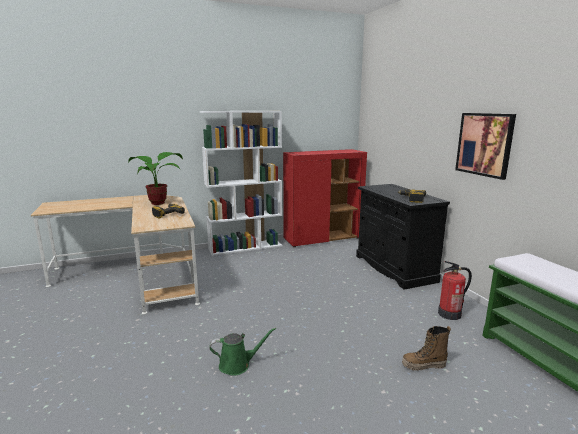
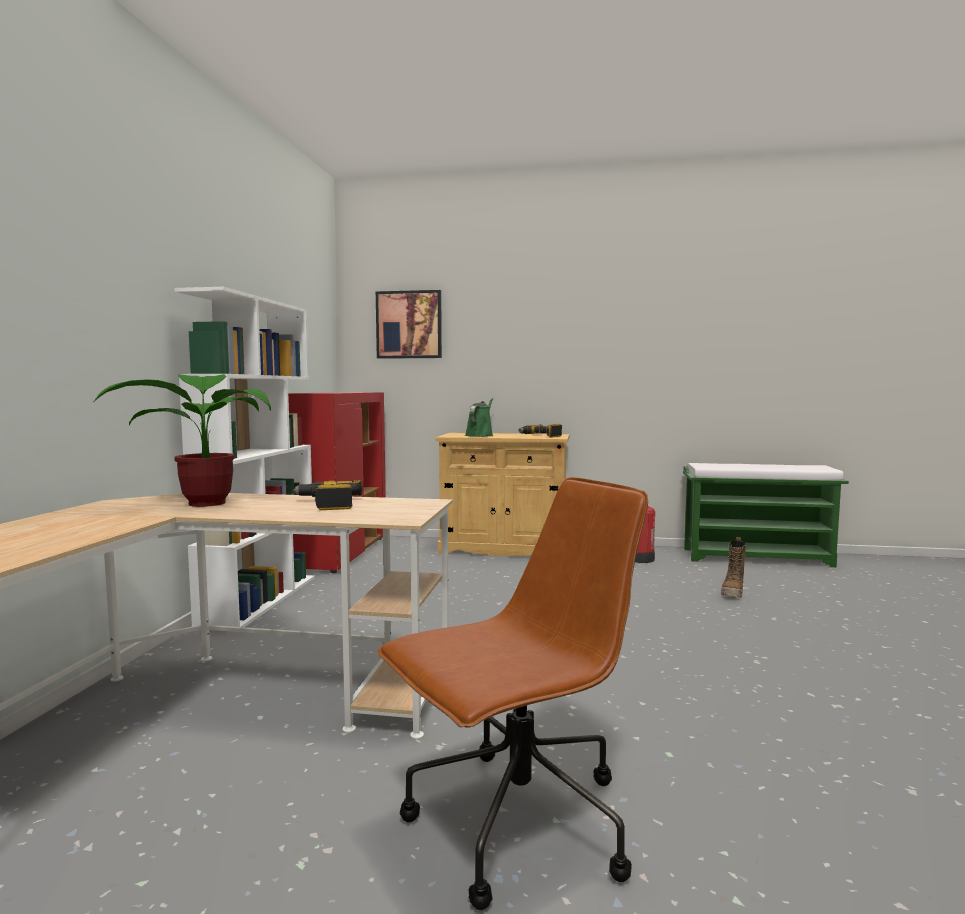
camera: 60 degrees left, 10 degrees down
green watering can [210,327,276,376] -> green watering can moved to [465,398,493,437]
black cabinet [356,184,450,289] -> beige cabinet [435,433,569,556]
picture [455,113,516,180] -> picture moved to [376,290,442,359]
none -> brown office chair [377,477,648,910]

